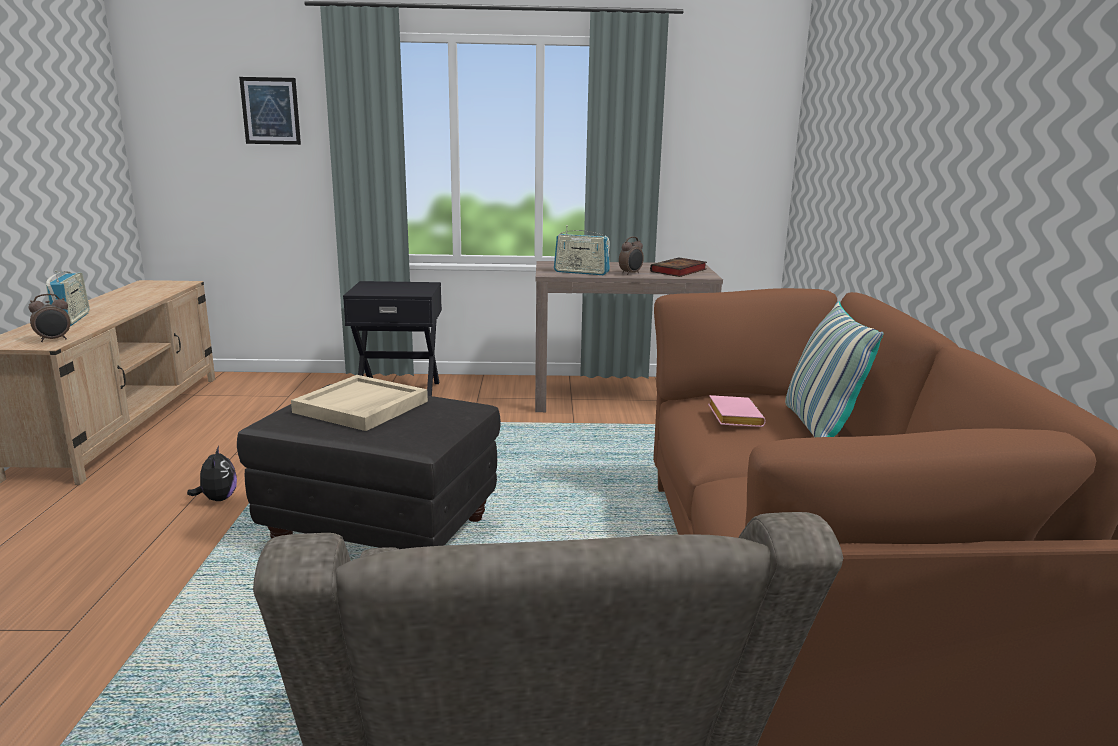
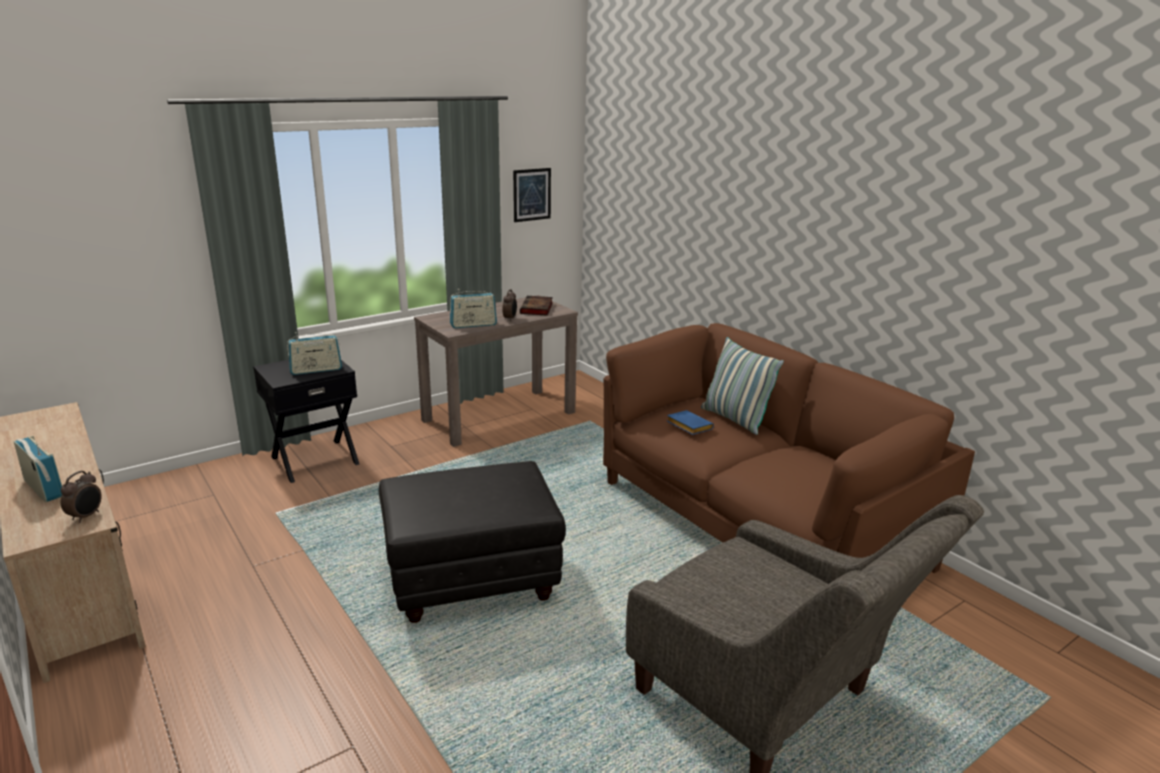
camera: 35 degrees left, 5 degrees up
plush toy [187,446,237,501] -> none
picture [239,77,301,145] -> picture moved to [513,168,551,222]
beige tray [291,375,428,431] -> none
pink book [708,395,766,427] -> blue book [667,410,714,435]
none -> radio [287,332,342,375]

